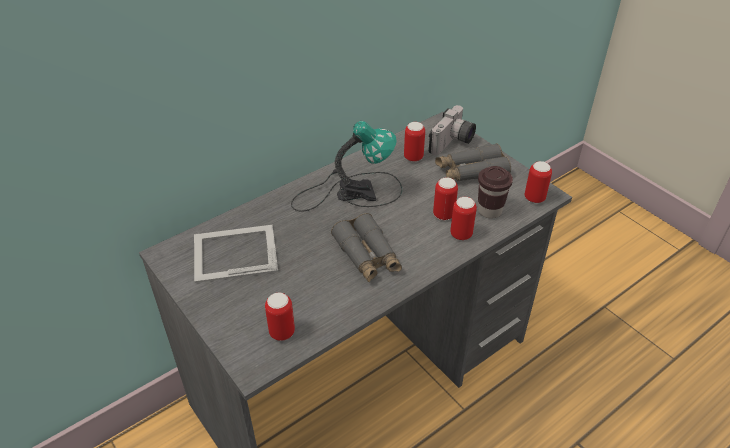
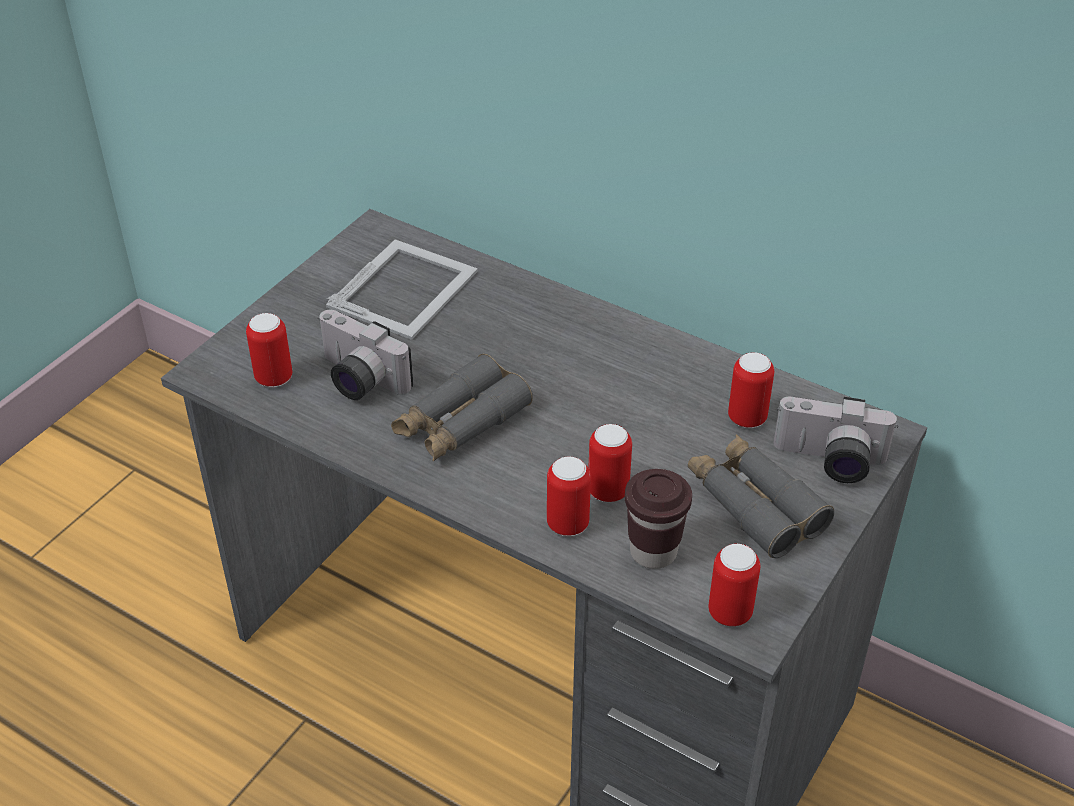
camera: 70 degrees right, 0 degrees up
picture frame [194,225,278,283] -> picture frame turned 60 degrees clockwise [326,239,478,340]
table lamp [291,121,402,212] -> none
none -> camera [318,310,413,400]

